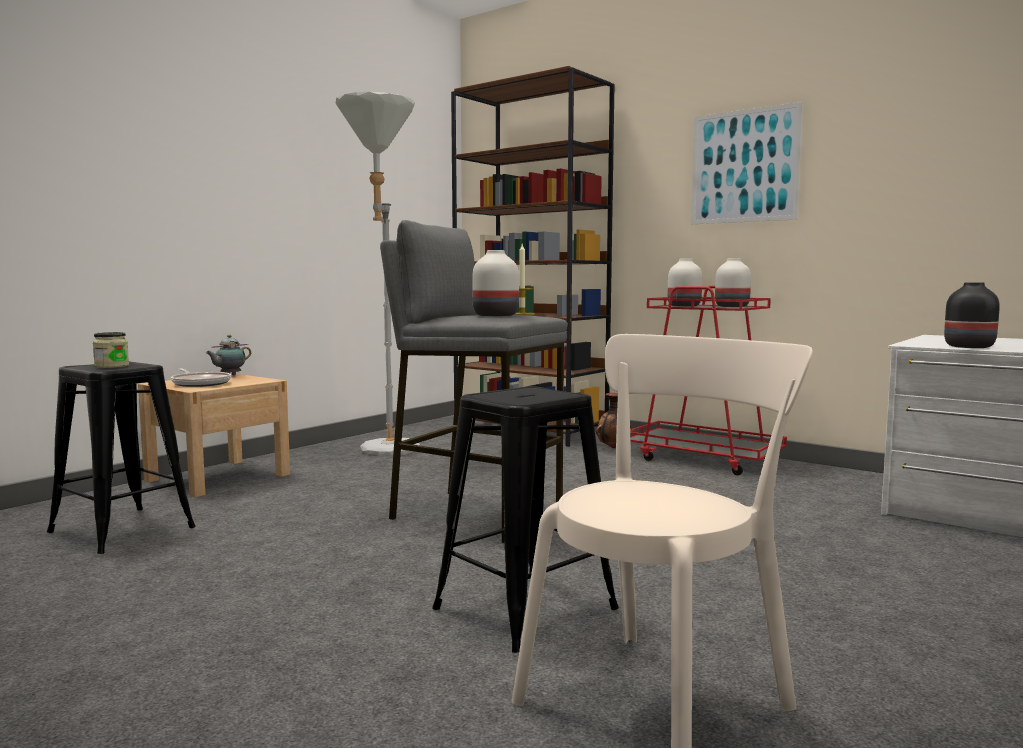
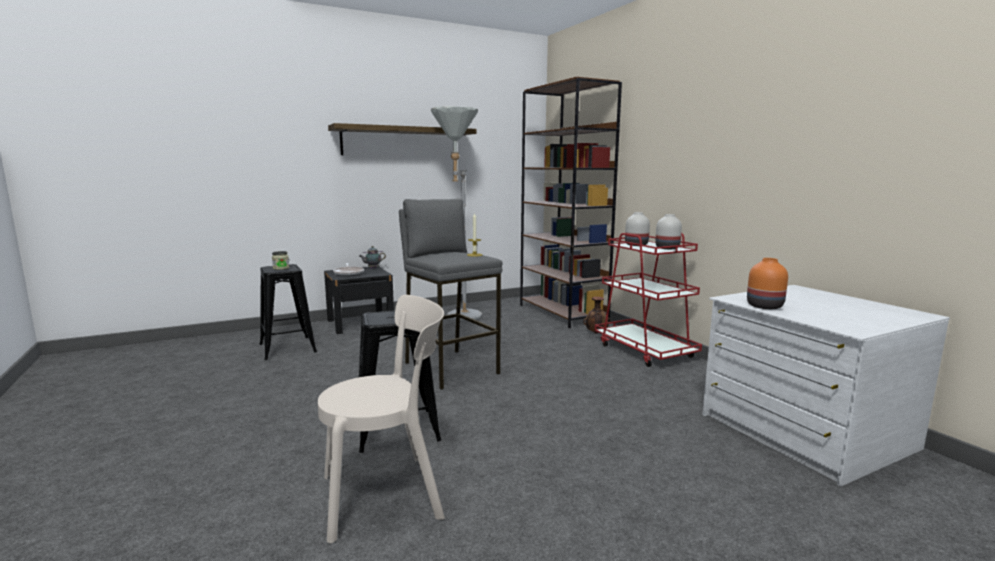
camera: 25 degrees right, 5 degrees up
beige nightstand [138,373,290,498] -> black nightstand [324,266,394,334]
white vase [472,250,519,317] -> none
picture [691,102,803,224] -> none
black vase [944,282,1000,348] -> orange vase [747,258,788,309]
none -> shelf [328,123,477,155]

